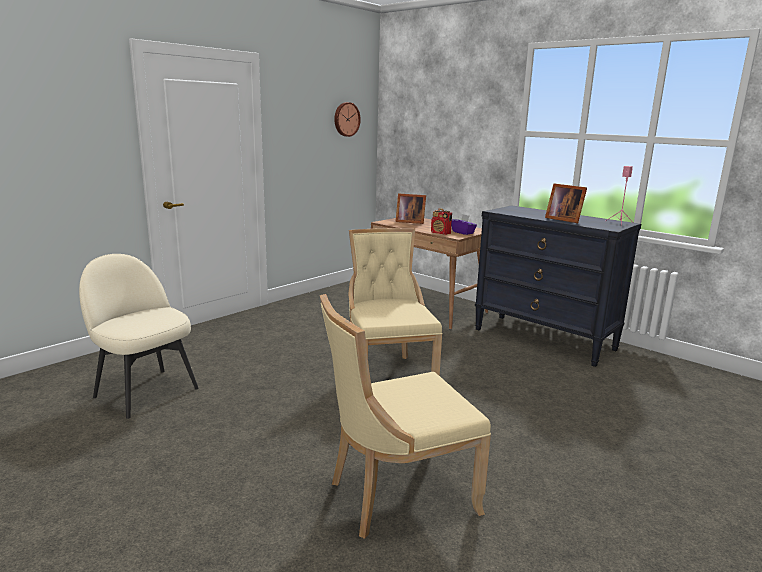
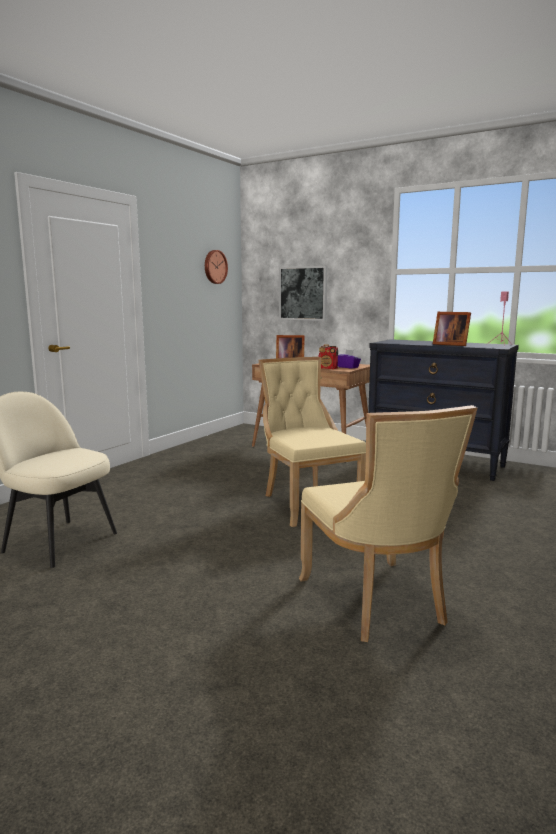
camera: 10 degrees left, 5 degrees down
beige chair [320,294,491,539] -> beige chair turned 75 degrees counterclockwise [299,405,477,642]
none -> picture [279,266,327,321]

